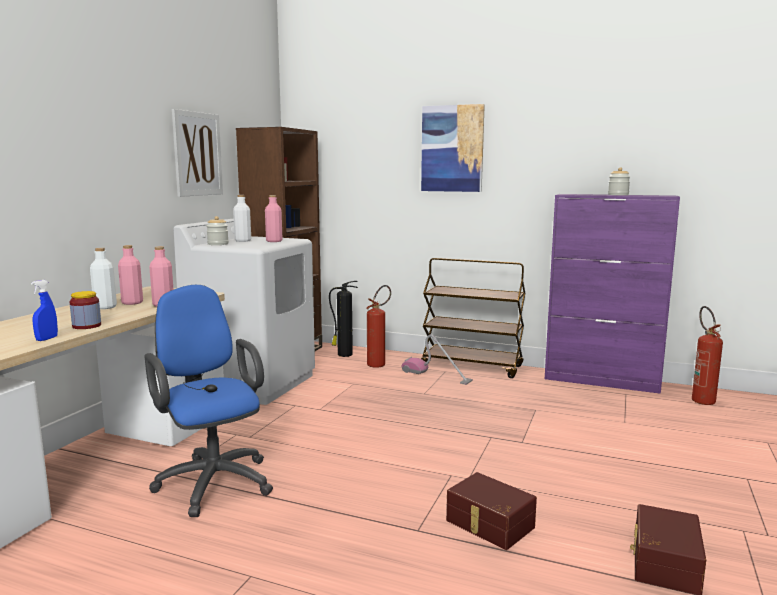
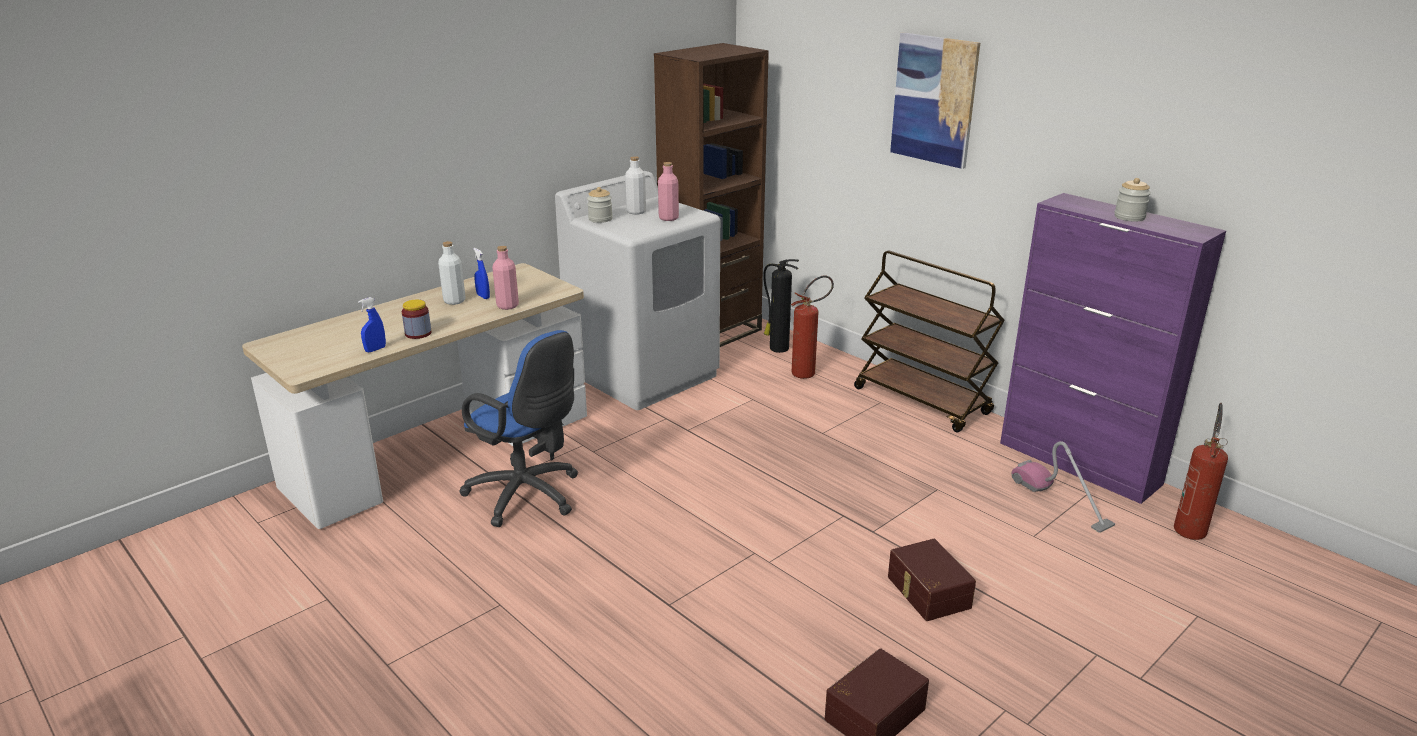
camera: 25 degrees right, 15 degrees up
pink bottle [118,245,143,305] -> blue spray bottle [473,248,490,299]
blue office chair [145,285,273,517] -> blue office chair turned 135 degrees clockwise [459,330,578,527]
picture [172,109,223,197] -> none
vacuum cleaner [402,334,473,385] -> vacuum cleaner moved to [1011,441,1115,533]
brown storage box [446,472,537,550] -> brown storage box moved to [888,539,976,621]

